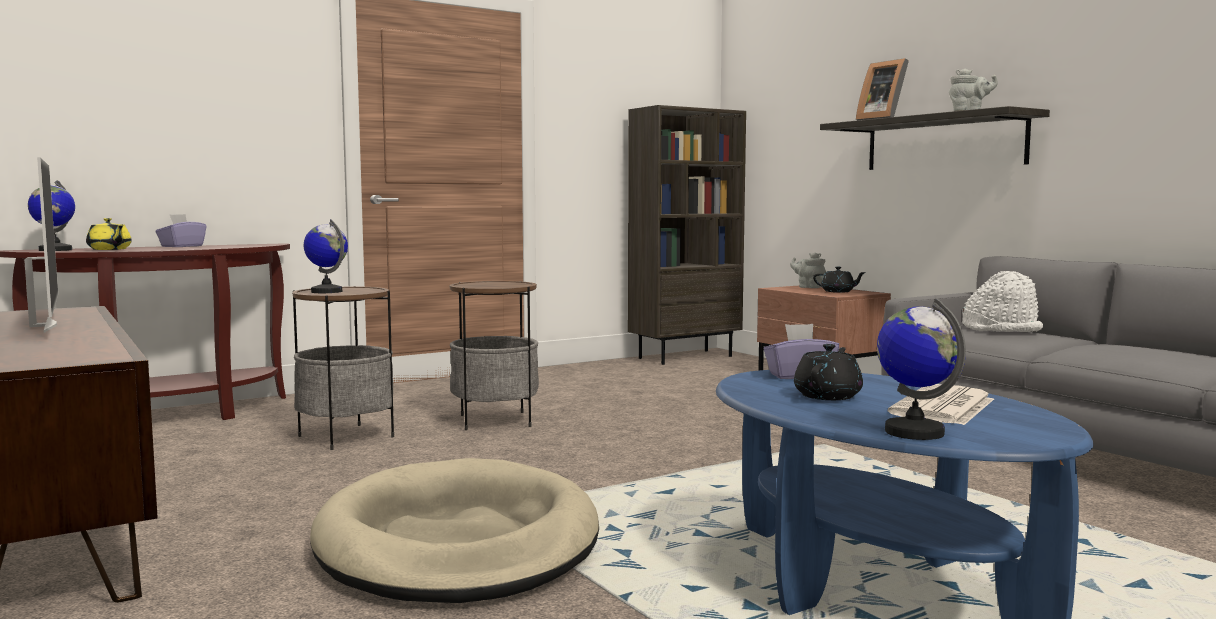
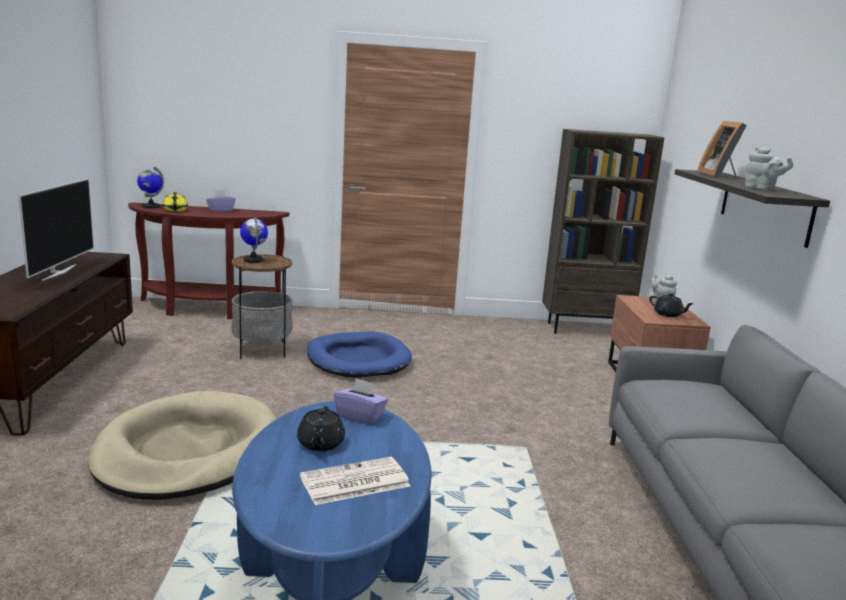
camera: 30 degrees right, 10 degrees up
side table [449,281,539,430] -> blue dog bed [307,332,412,378]
black teapot [794,344,863,400] -> black teapot turned 120 degrees clockwise [297,406,345,451]
globe [877,298,966,440] -> none
white hat [962,271,1043,332] -> none

